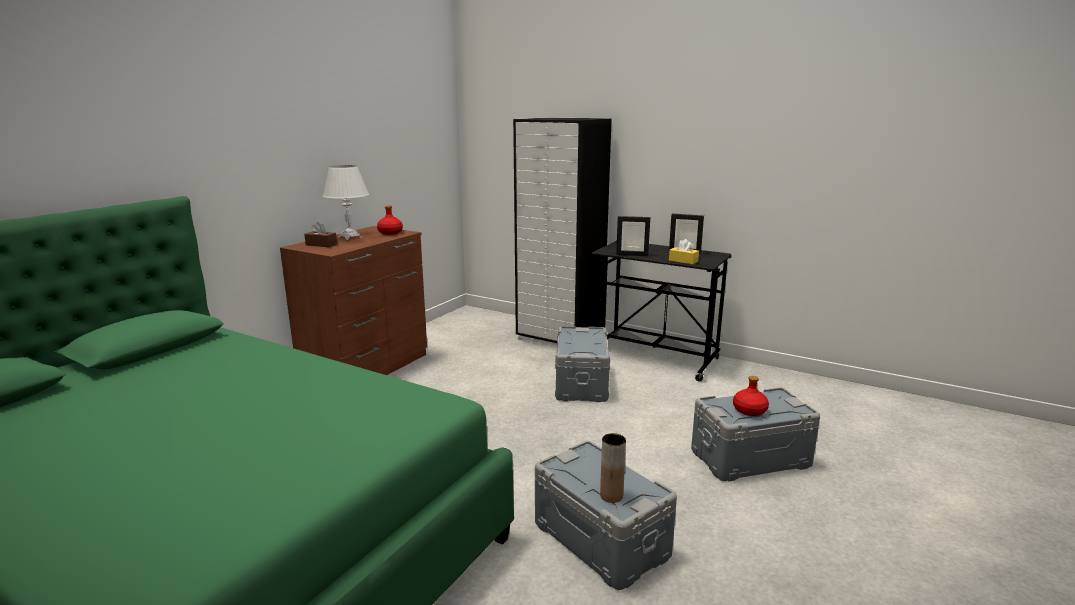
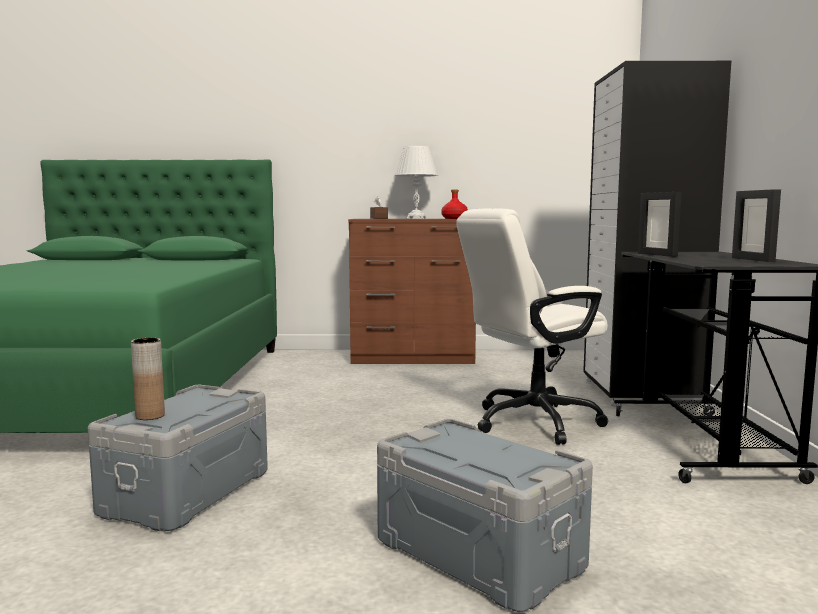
camera: 60 degrees right, 10 degrees down
grey storage box [555,326,610,402] -> white office chair [456,208,608,445]
yellow tissue box [669,239,699,264] -> none
red bottle [733,376,769,416] -> none

